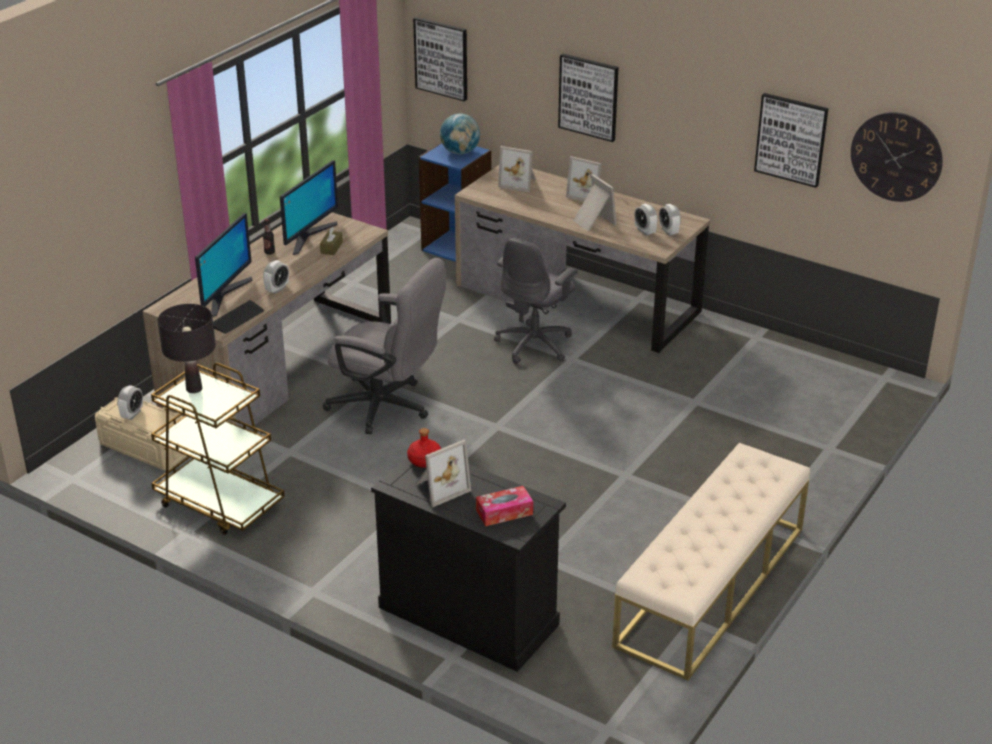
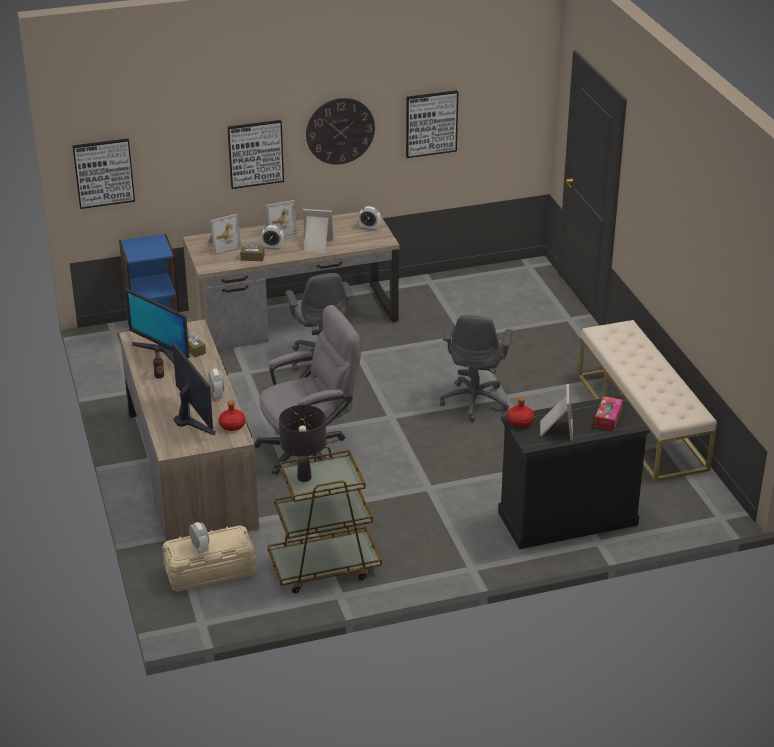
camera: 50 degrees left, 0 degrees up
keyboard [213,300,264,334] -> red bottle [219,400,245,431]
monitor [280,160,338,255] -> monitor turned 150 degrees clockwise [125,289,190,364]
globe [440,114,480,154] -> none
alarm clock [634,204,658,236] -> alarm clock moved to [261,225,284,250]
wall clock [851,112,943,202] -> wall clock moved to [306,98,375,165]
none -> brown tissue box [240,242,265,261]
none -> grey office chair [440,315,513,422]

